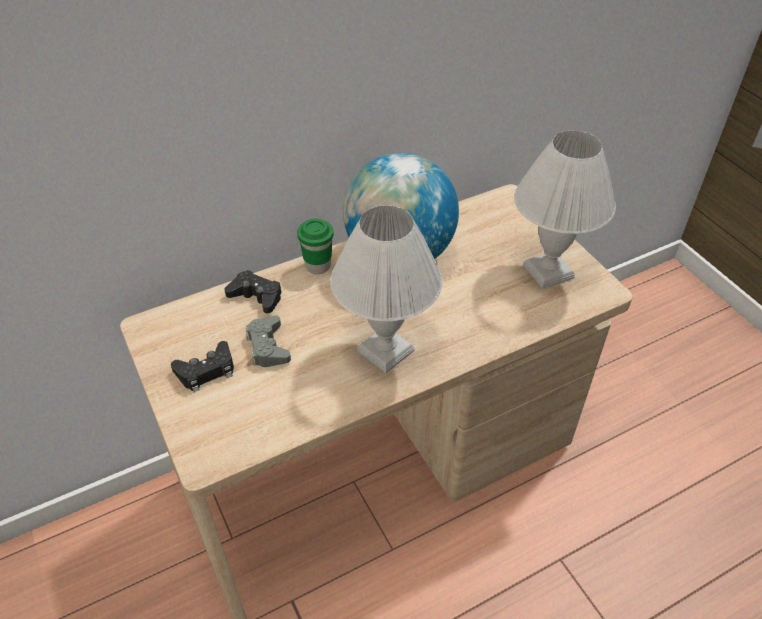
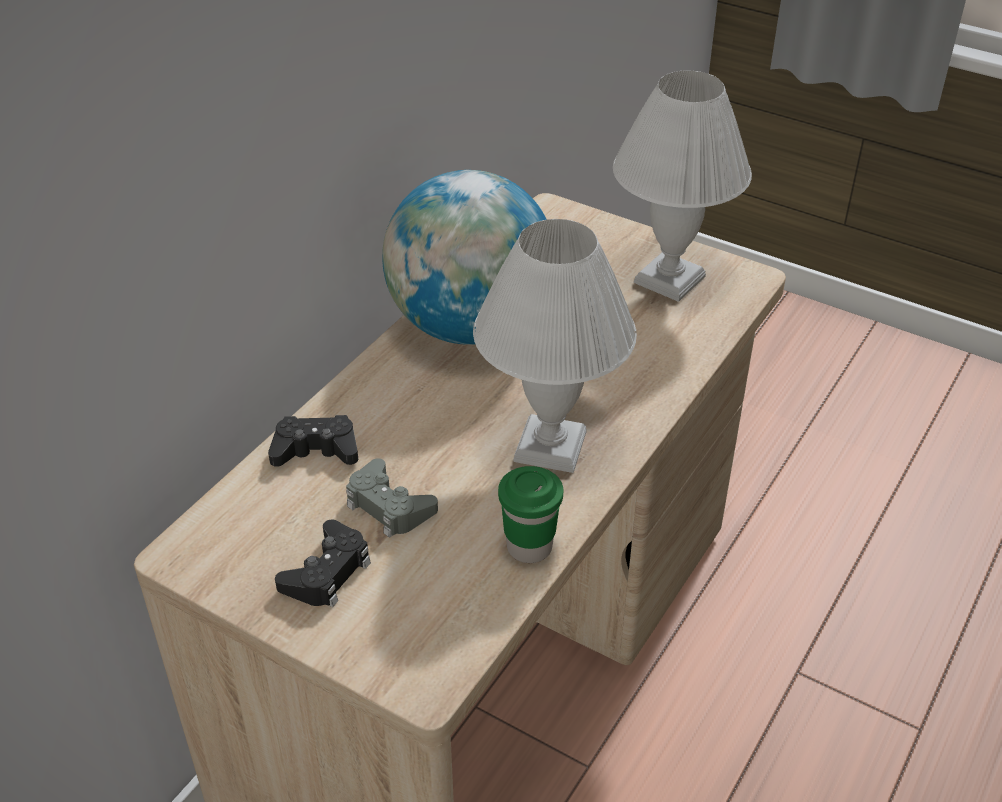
camera: 30 degrees left, 5 degrees down
green cup [297,219,334,274] -> green cup moved to [498,466,563,563]

